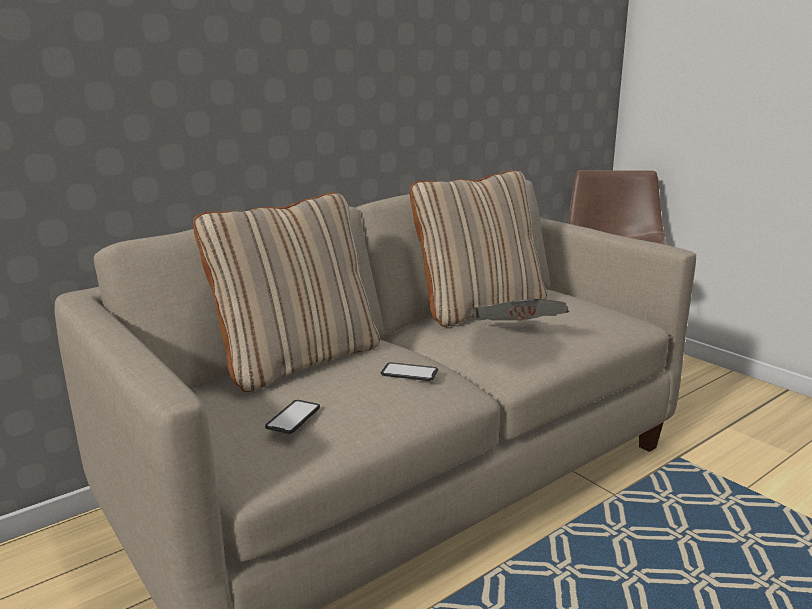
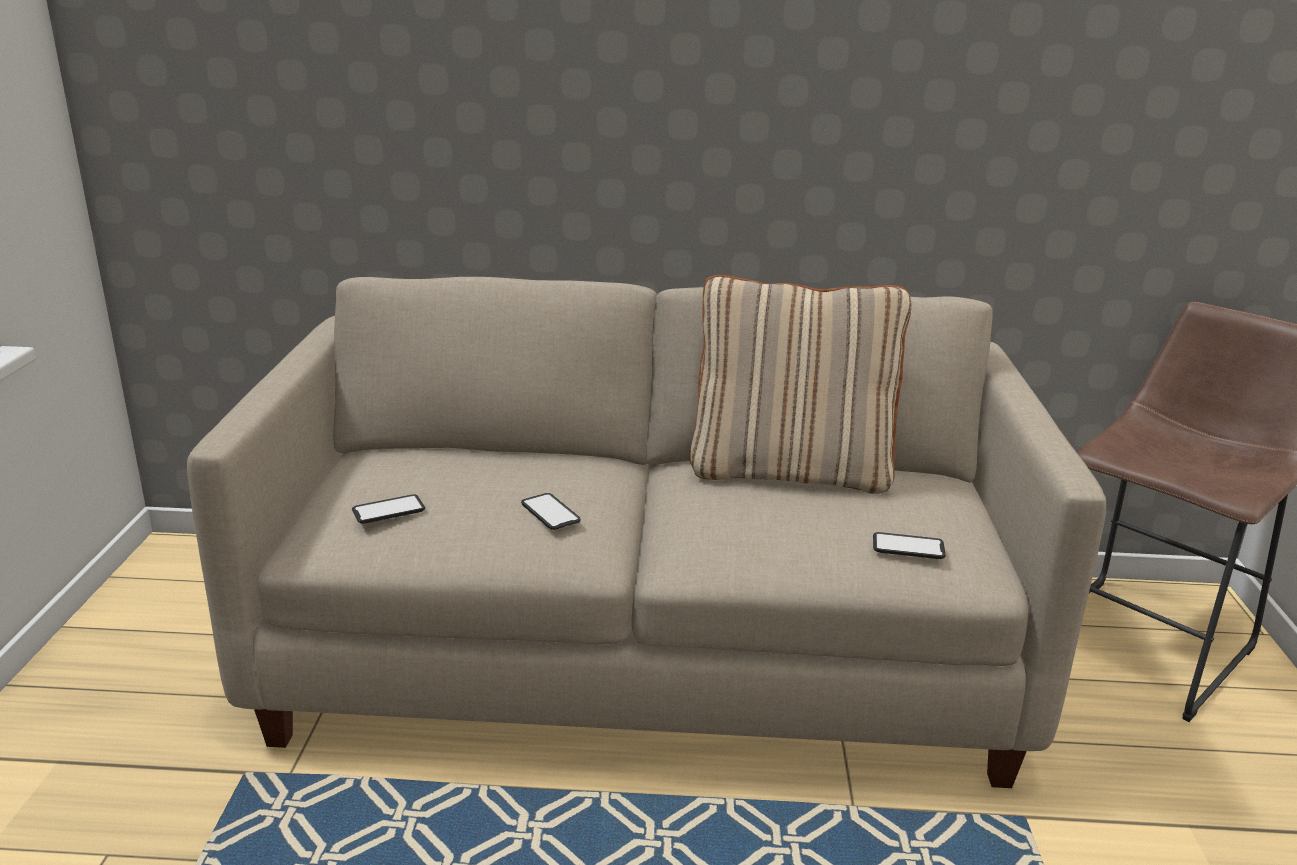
camera: 40 degrees right, 5 degrees up
beige pillow [193,193,380,392] -> none
newspaper [472,299,569,321] -> none
none -> phone [873,532,946,559]

